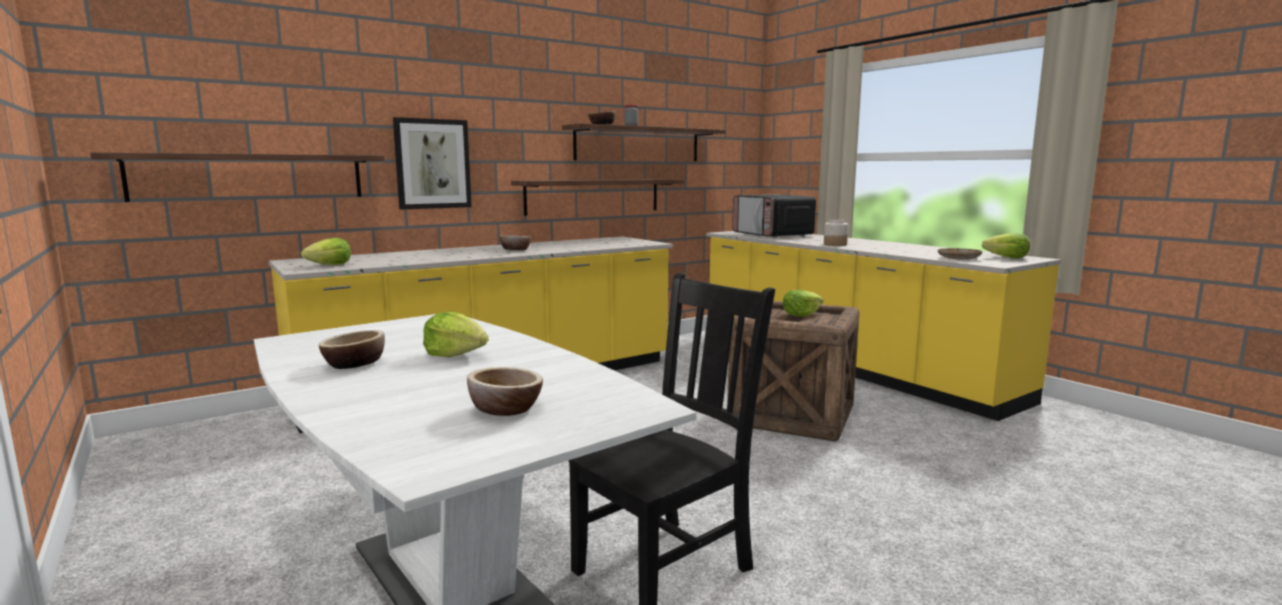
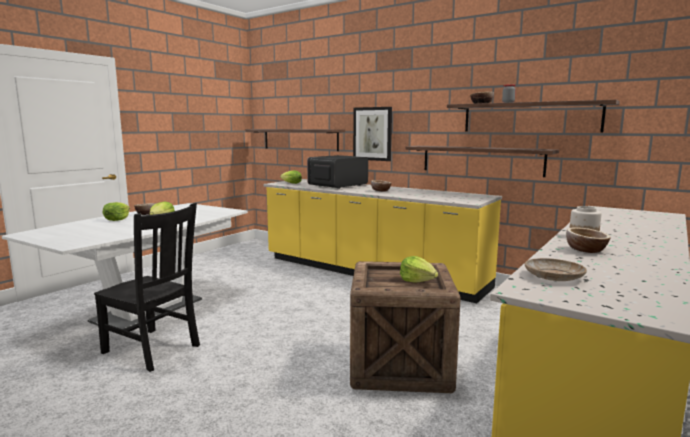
camera: 70 degrees right, 0 degrees up
bowl [467,367,543,416] -> bowl moved to [566,227,610,253]
microwave [732,195,816,238] -> microwave moved to [307,155,368,189]
lettuce [982,233,1030,259] -> lettuce moved to [103,202,130,221]

